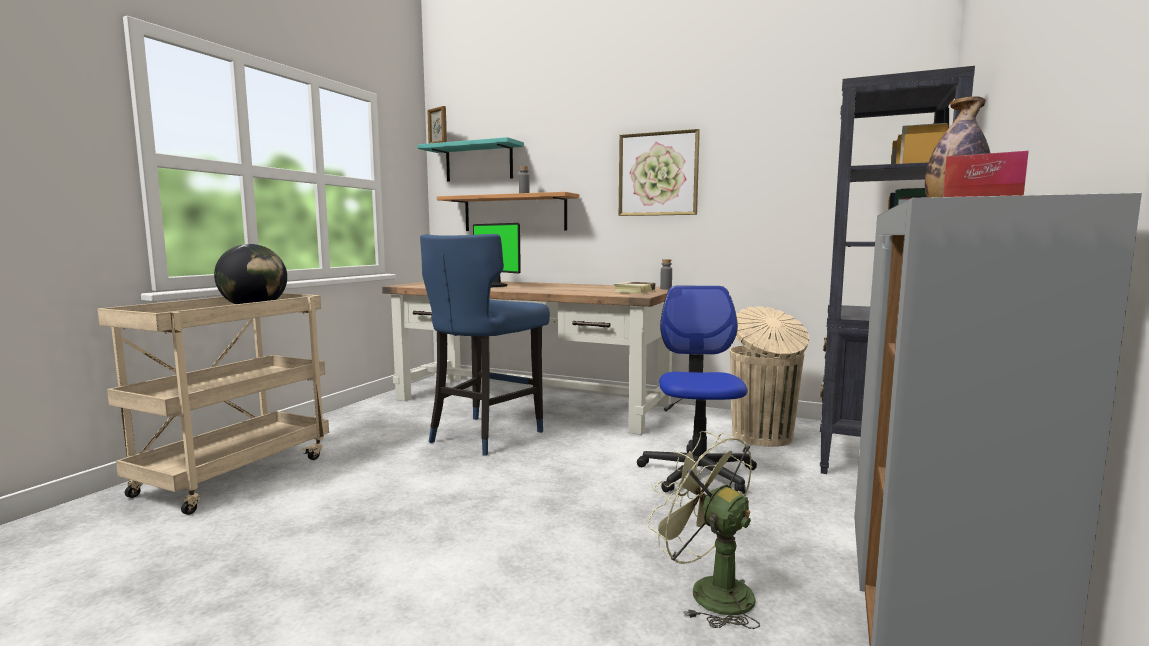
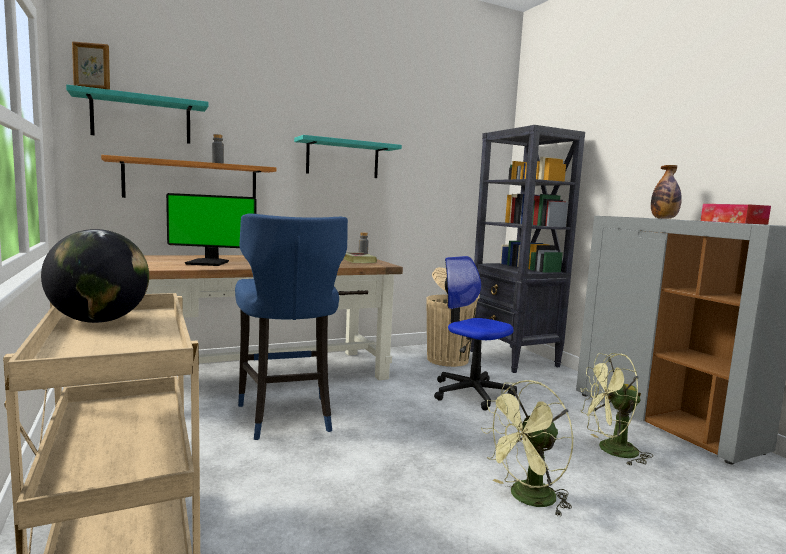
camera: 50 degrees left, 0 degrees up
picture [619,129,700,216] -> turquoise shelf [294,135,402,178]
none -> green fan [481,380,574,517]

